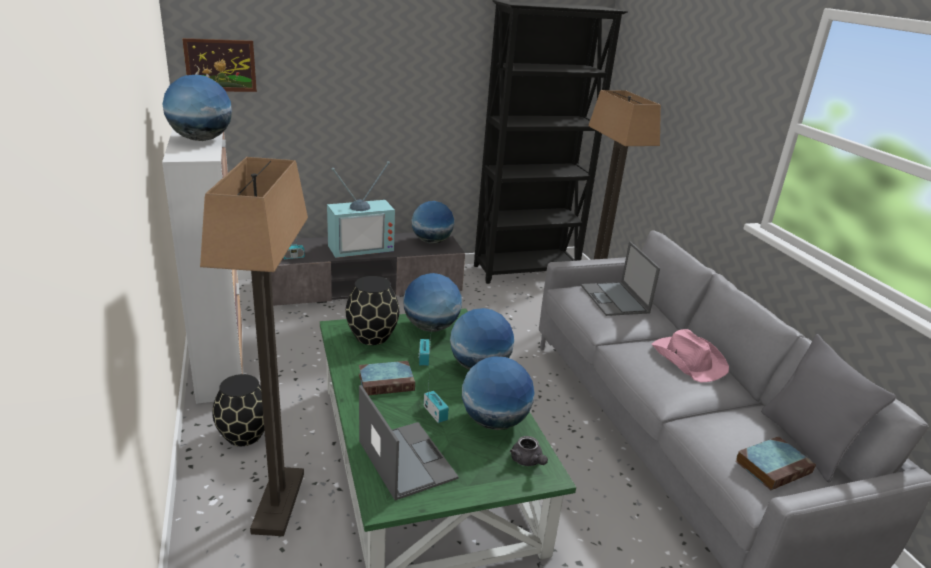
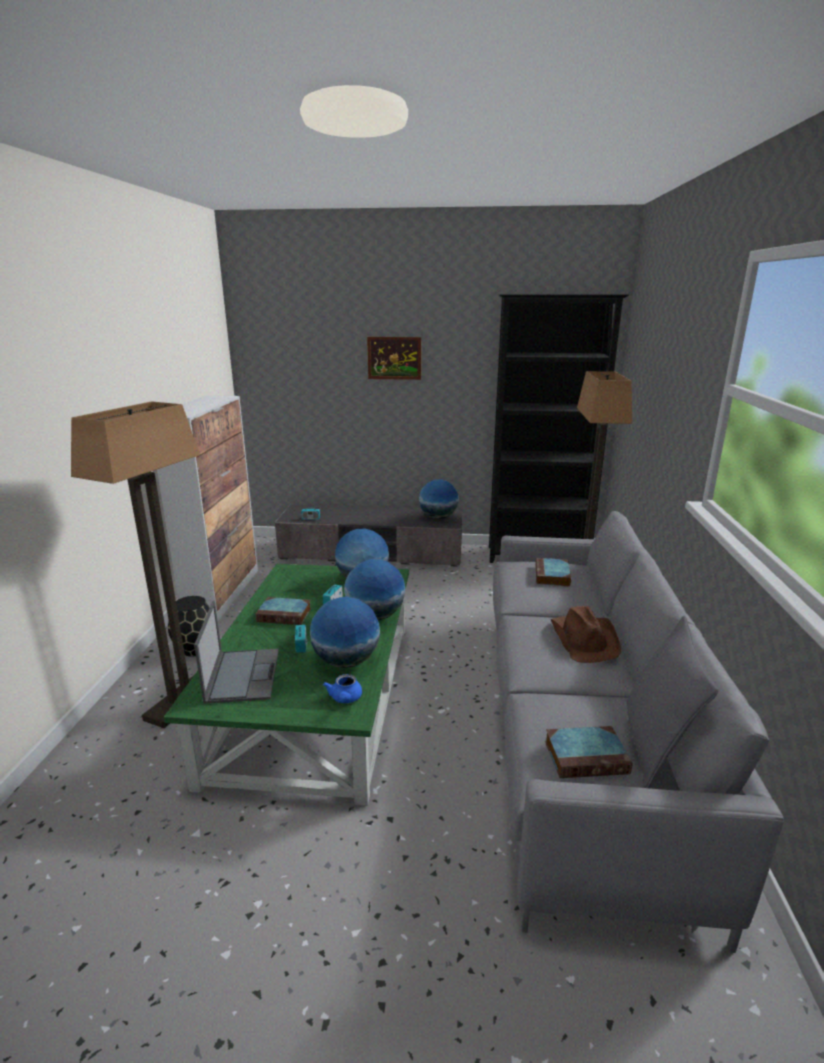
camera: 25 degrees right, 5 degrees down
globe [162,75,232,141] -> none
picture [182,38,257,92] -> picture moved to [367,337,421,380]
television [327,161,395,258] -> none
black vase [346,276,399,345] -> none
grey teapot [510,436,548,466] -> blue teapot [323,674,362,703]
laptop [581,241,660,316] -> book [535,558,571,587]
pink hat [652,329,729,382] -> brown hat [551,606,621,663]

